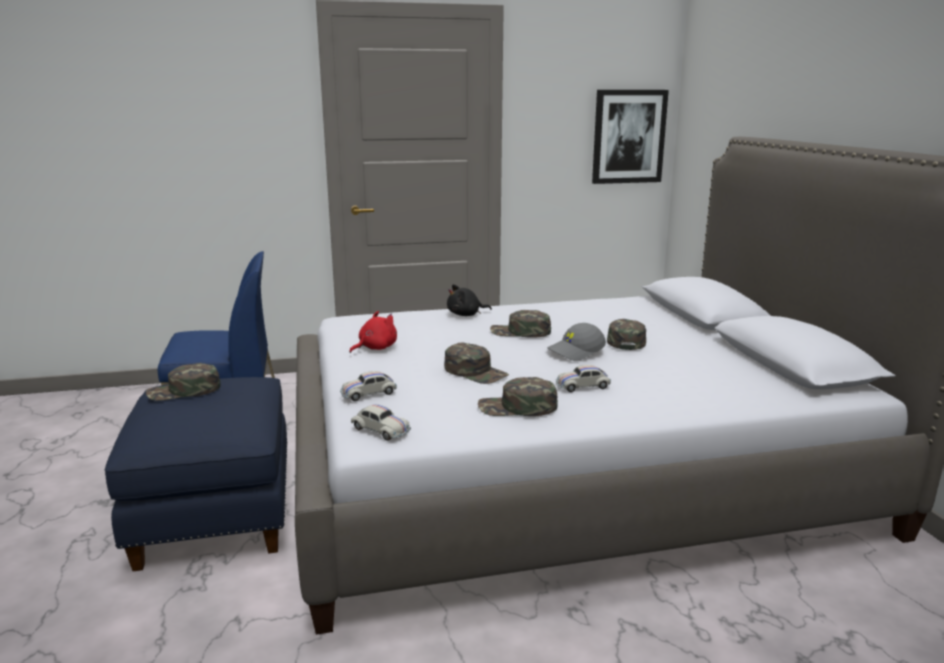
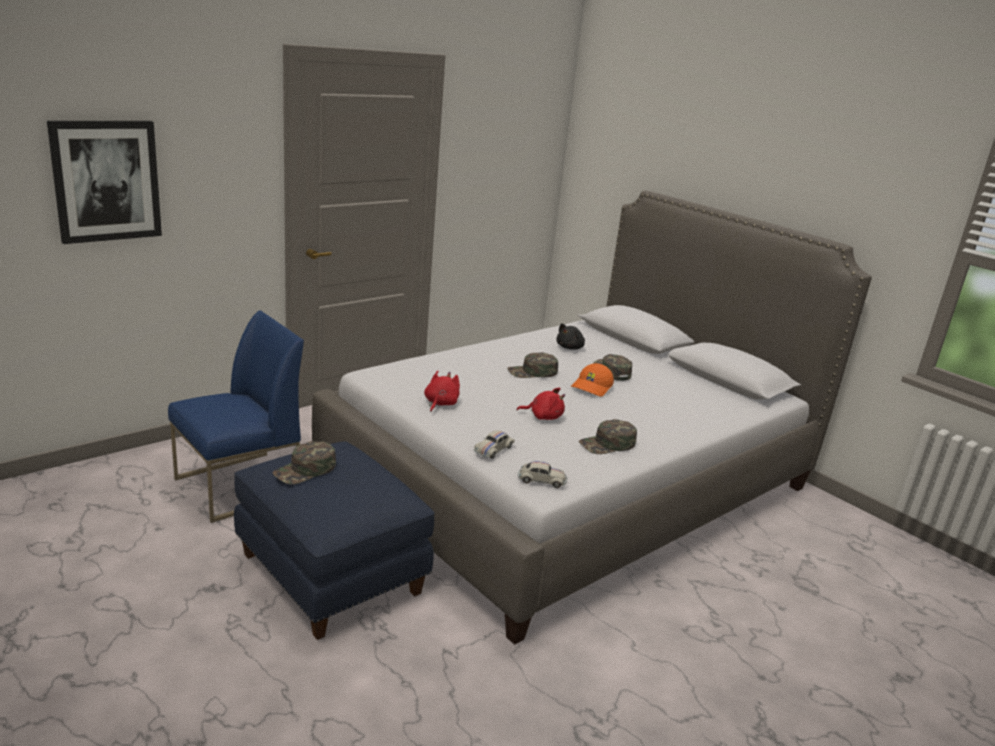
camera: 30 degrees left, 5 degrees up
green cap [444,343,509,384] -> red plush toy [517,388,565,420]
black plush toy [447,284,492,316] -> black plush toy moved to [556,323,585,350]
grey cap [547,323,606,361] -> orange cap [571,363,614,397]
white toy car [556,365,611,392] -> none
picture [592,90,669,184] -> picture moved to [47,121,162,244]

